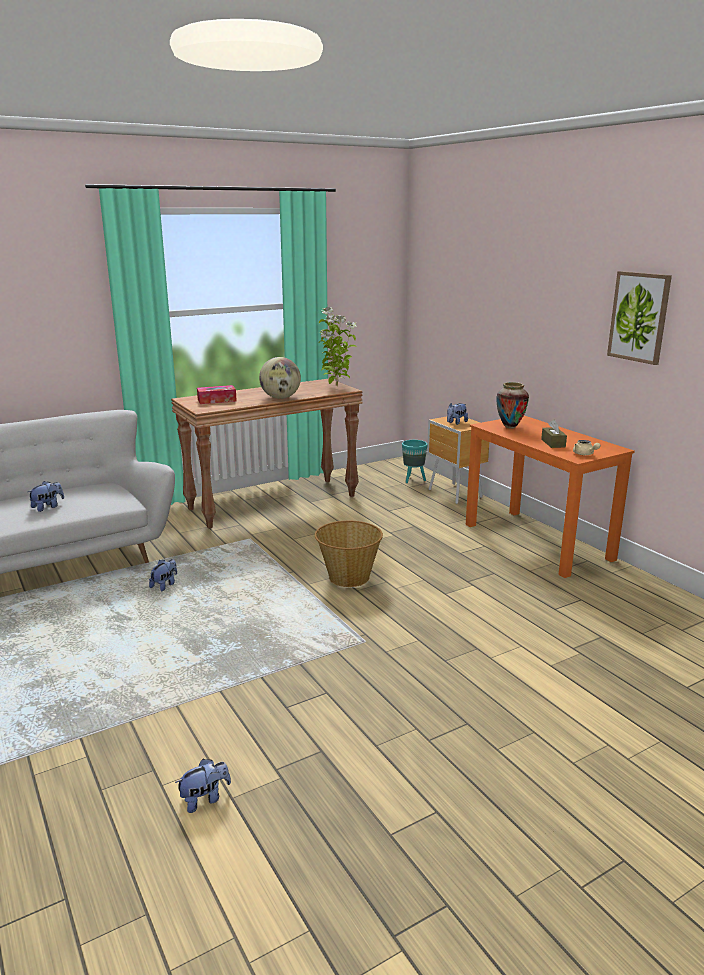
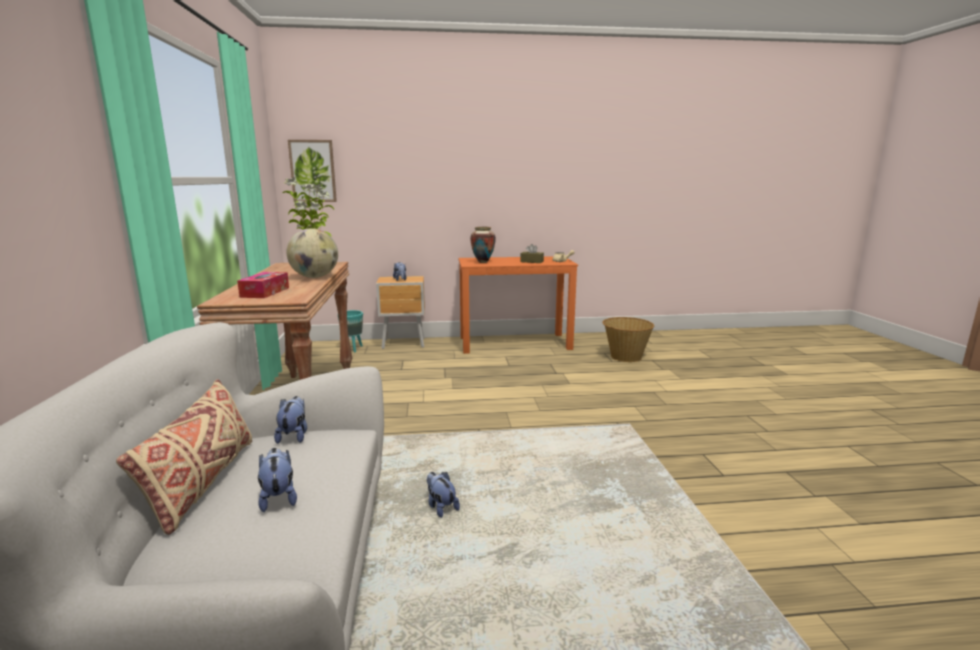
camera: 65 degrees left, 5 degrees down
plush toy [175,759,231,813] -> plush toy moved to [274,396,307,444]
basket [315,521,383,587] -> basket moved to [602,317,654,362]
picture [607,271,672,365] -> picture moved to [288,140,337,202]
none -> beige pillow [116,379,252,535]

